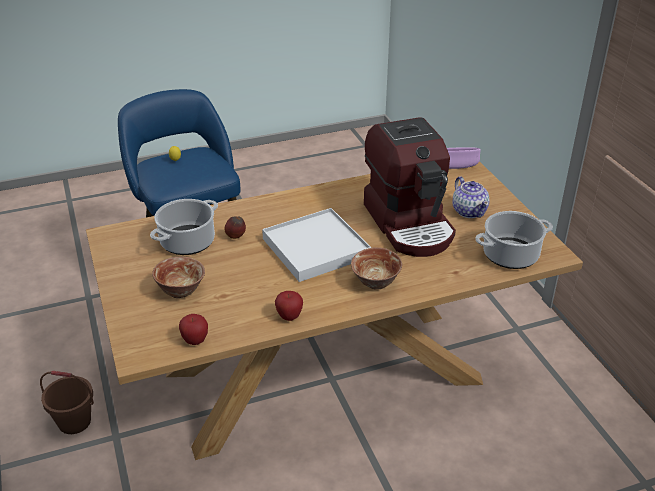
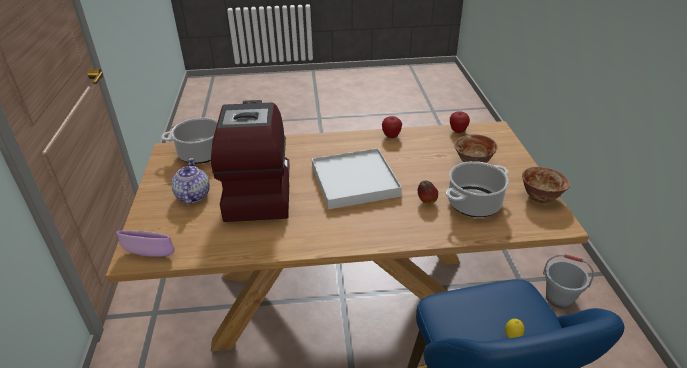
camera: 165 degrees left, 0 degrees up
brown bucket [40,371,94,434] -> grey bucket [543,254,594,309]
bowl [351,247,402,290] -> bowl moved to [522,167,570,203]

